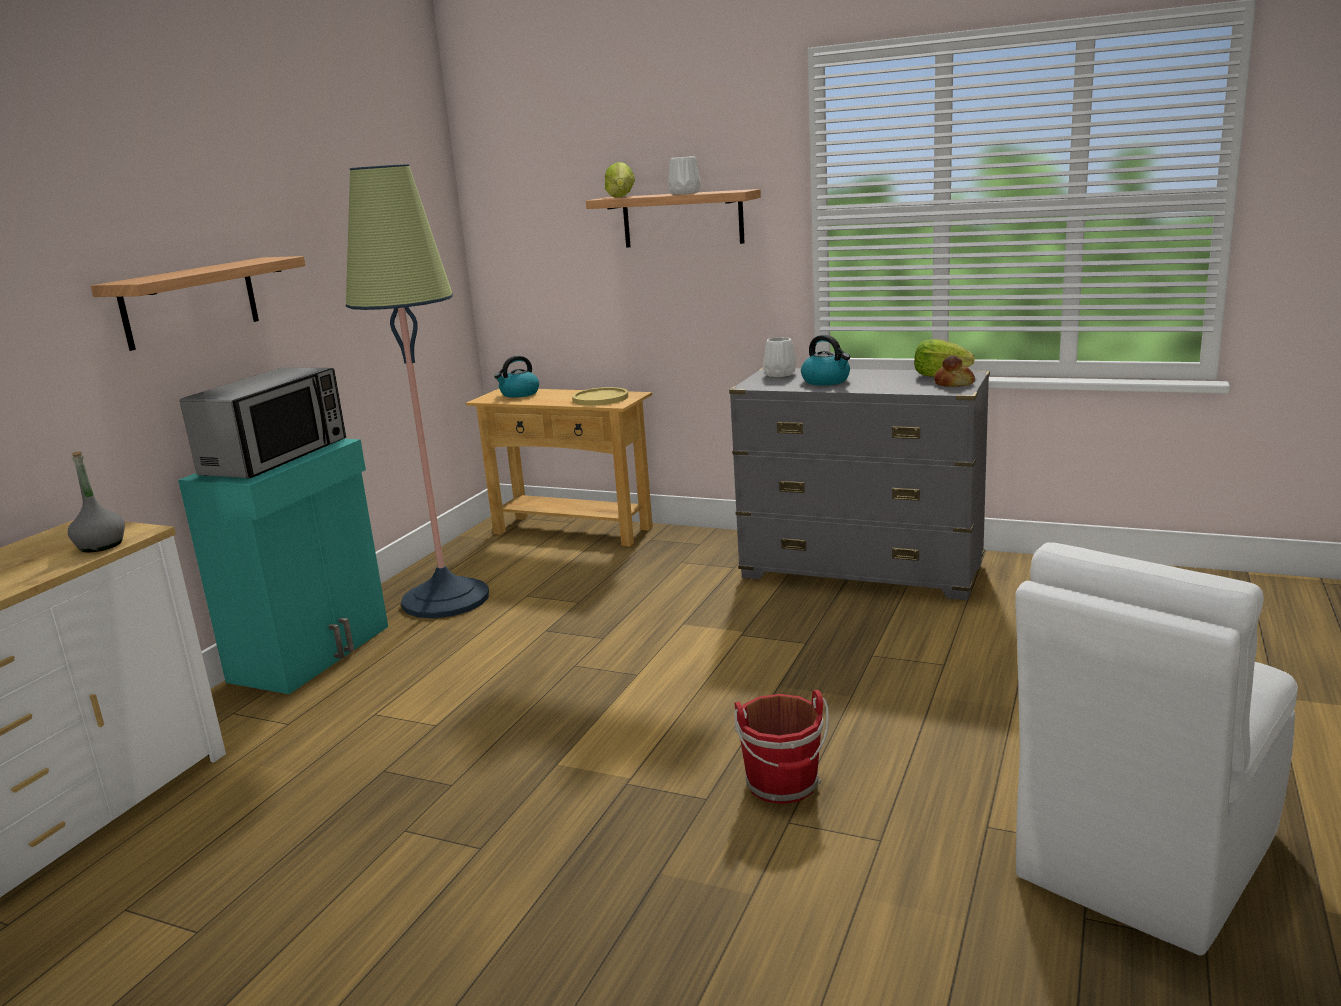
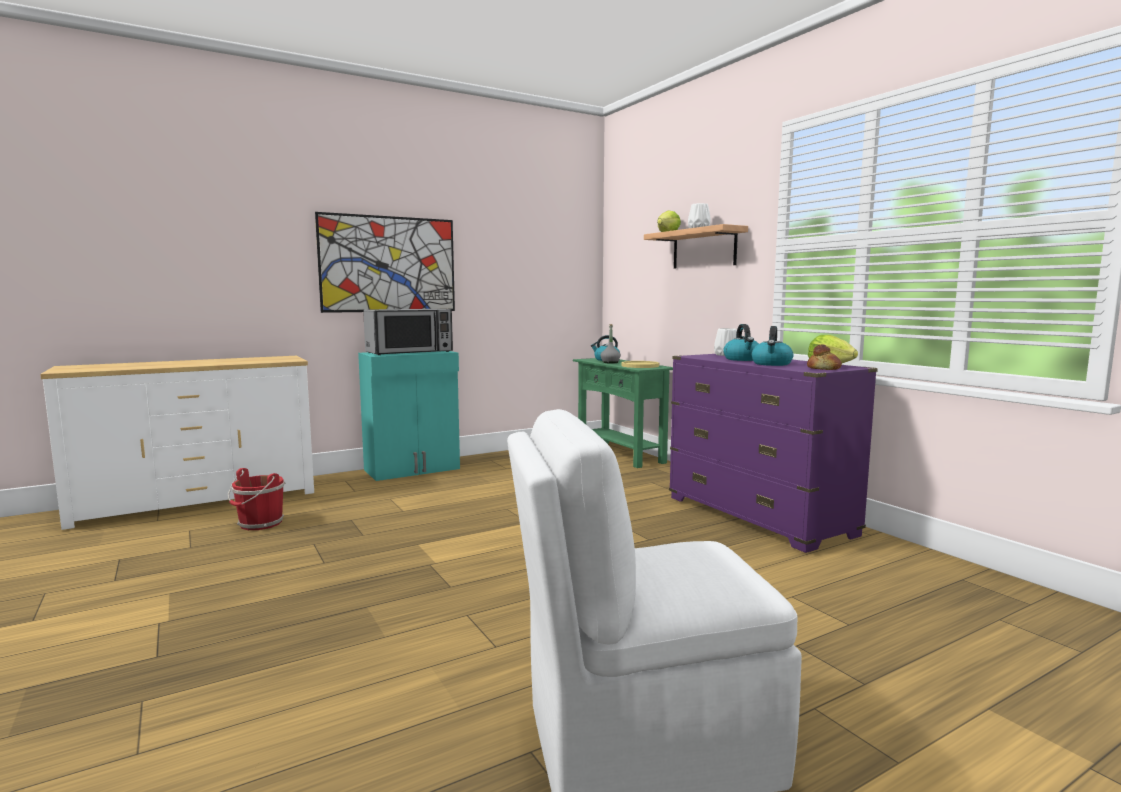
camera: 35 degrees right, 10 degrees down
grey bottle [68,451,125,552] -> grey bottle moved to [600,324,621,364]
shelf [91,256,306,351] -> picture [315,212,455,313]
floor lamp [346,164,489,618] -> none
beige console table [466,389,653,546] -> green console table [573,358,673,468]
grey dresser [729,367,990,600] -> purple dresser [669,354,878,553]
red bucket [734,690,829,804] -> red bucket moved to [228,468,286,530]
none -> kettle [752,326,793,366]

